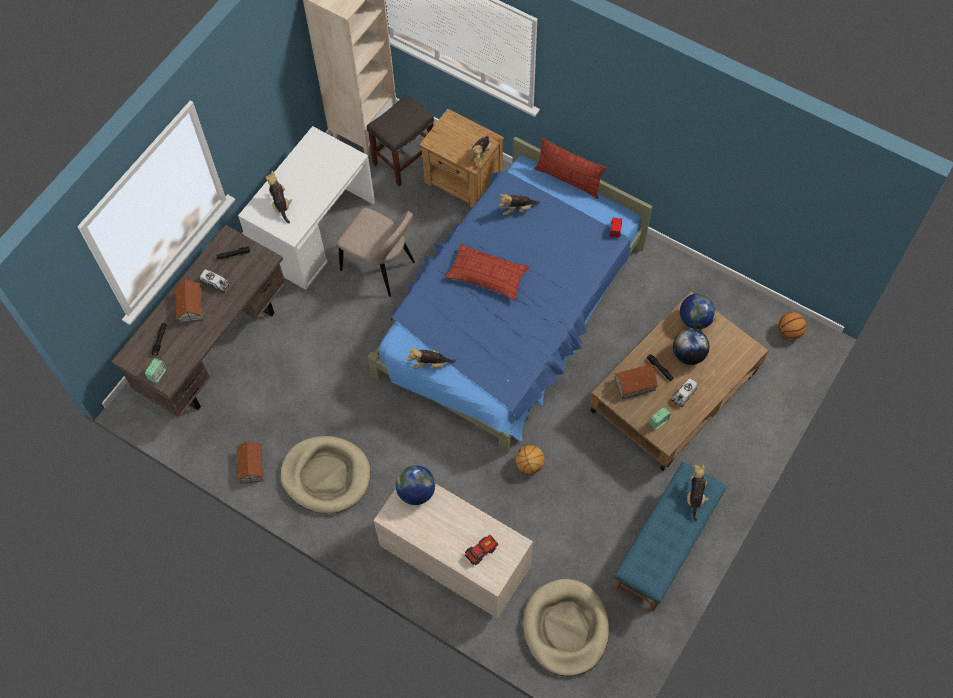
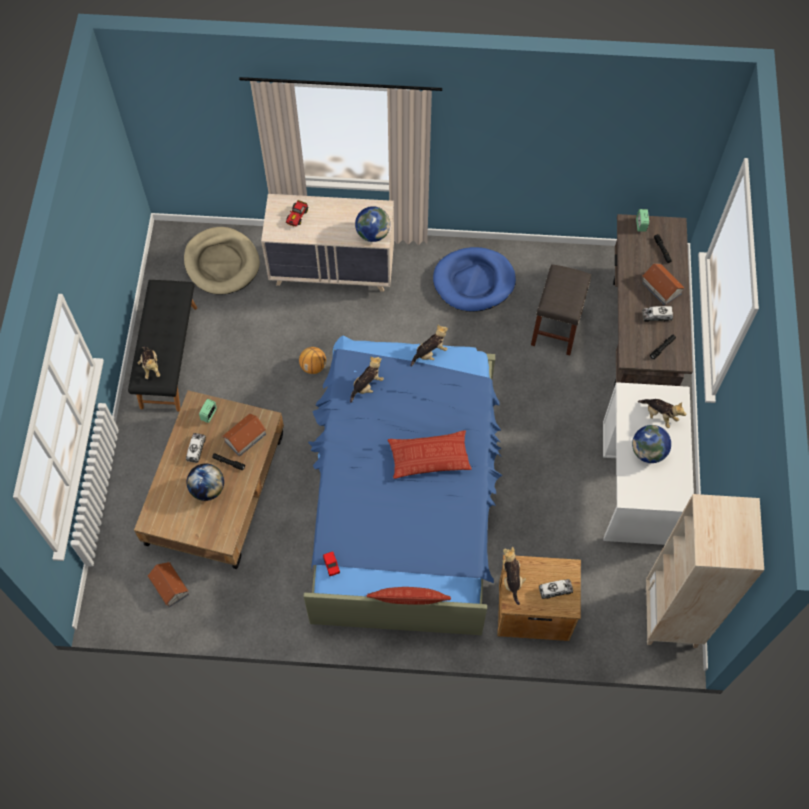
camera: 150 degrees right, 0 degrees up
toy house [237,441,264,484] -> toy house moved to [148,562,189,607]
beige dog bed [280,436,370,514] -> blue dog bed [433,247,516,312]
beige chair [337,208,415,297] -> none
grey stool [367,94,434,187] -> grey stool moved to [531,264,591,355]
plush toy [499,194,540,215] -> plush toy moved to [350,356,384,403]
blue bench [614,462,727,611] -> black bench [128,280,197,412]
globe [680,293,716,329] -> globe moved to [632,425,671,463]
basketball [778,312,806,339] -> none
none -> toy truck [539,579,573,599]

